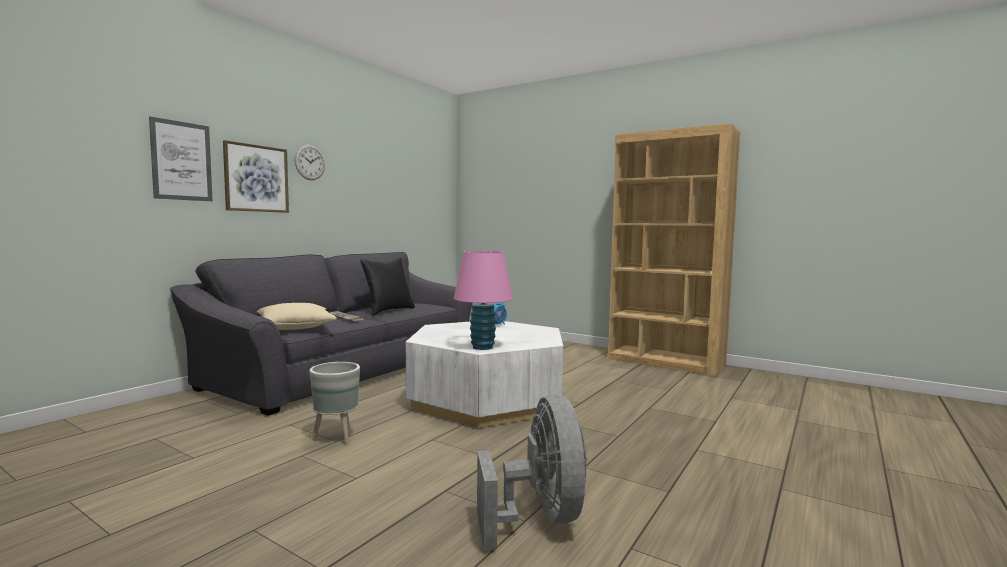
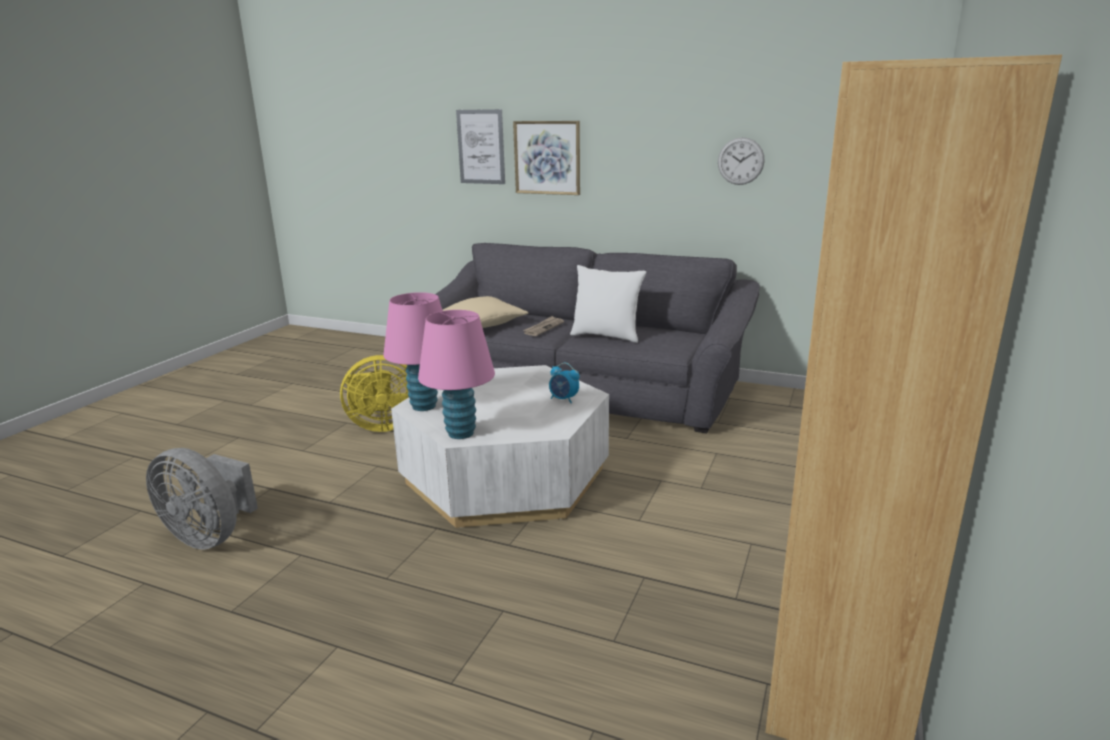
camera: 80 degrees right, 15 degrees up
wall clock [294,145,325,180] -> wall clock moved to [718,137,765,185]
grey planter [309,362,360,445] -> yellow fan [340,355,409,432]
black pillow [360,258,415,315] -> white pillow [570,265,646,343]
grey fan [477,394,587,550] -> grey fan turned 45 degrees clockwise [146,448,258,549]
none -> pink table lamp [418,310,495,439]

